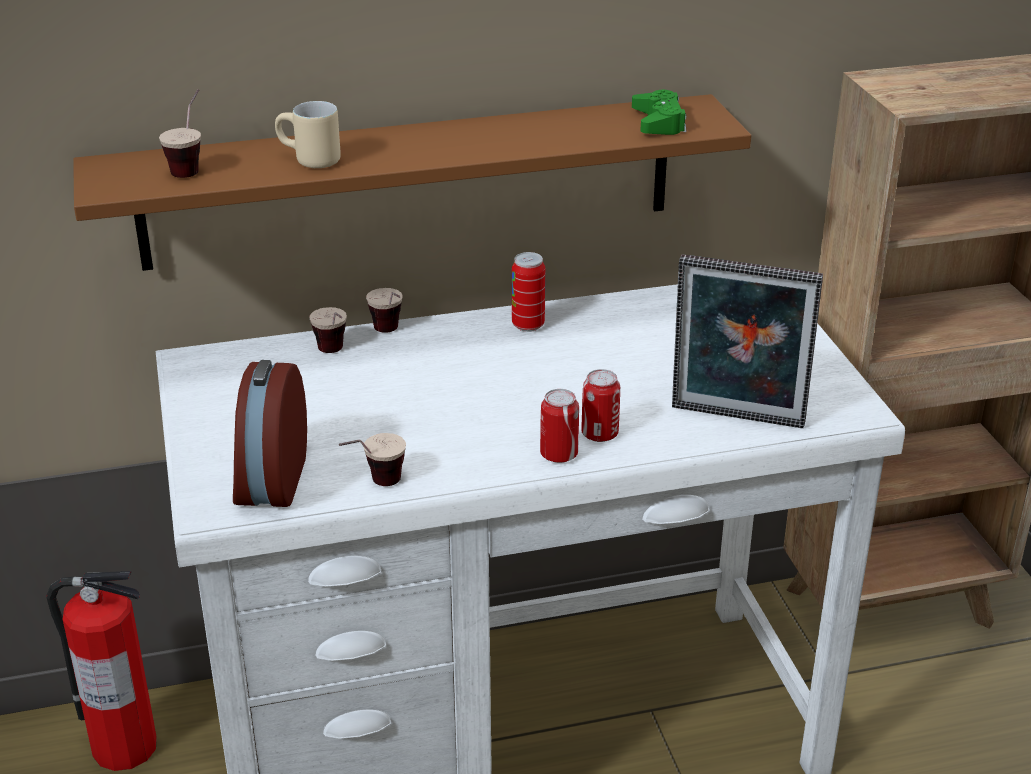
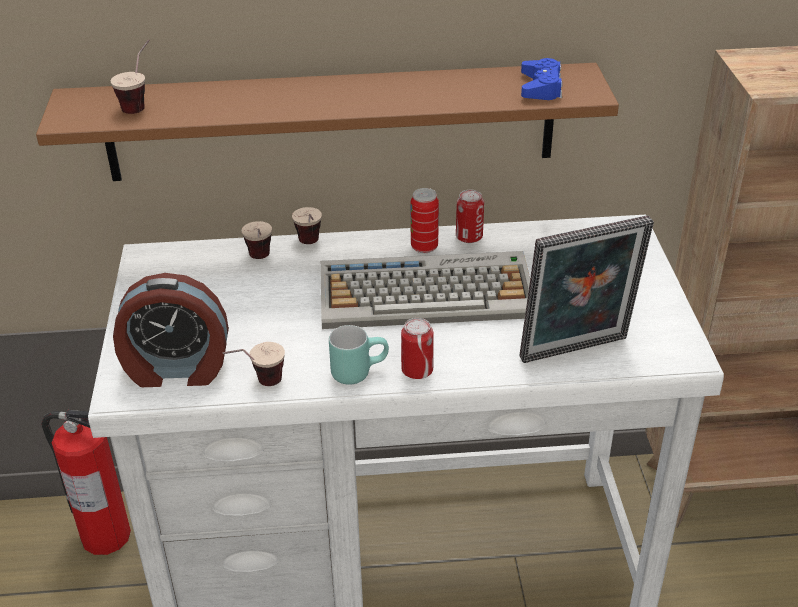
camera: 10 degrees right, 5 degrees up
alarm clock [233,360,307,507] -> alarm clock turned 105 degrees counterclockwise [113,273,229,387]
beige mug [275,101,341,168] -> none
can [581,369,620,442] -> can moved to [456,190,484,243]
green game controller [632,90,687,135] -> blue game controller [521,58,562,100]
picture frame [672,254,823,428] -> picture frame turned 45 degrees counterclockwise [520,215,654,363]
none -> keyboard [320,251,530,329]
none -> turquoise mug [329,325,389,385]

